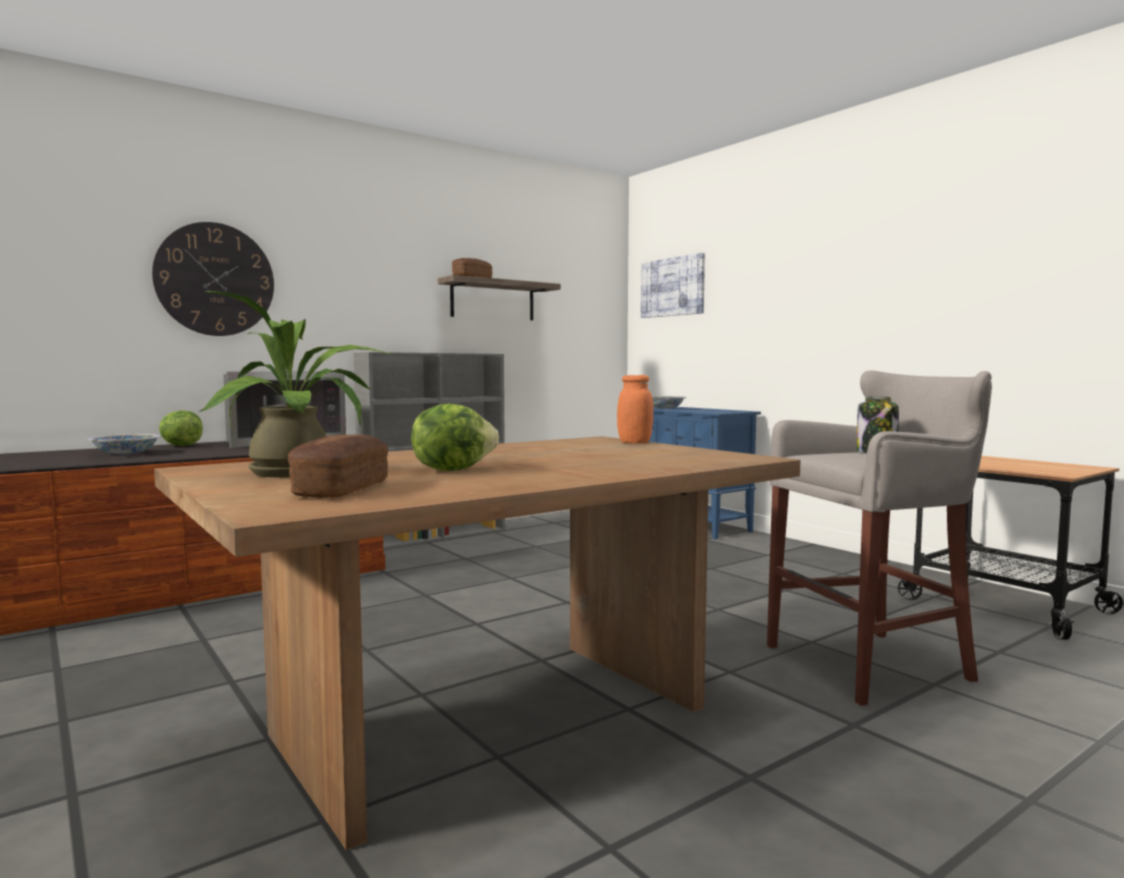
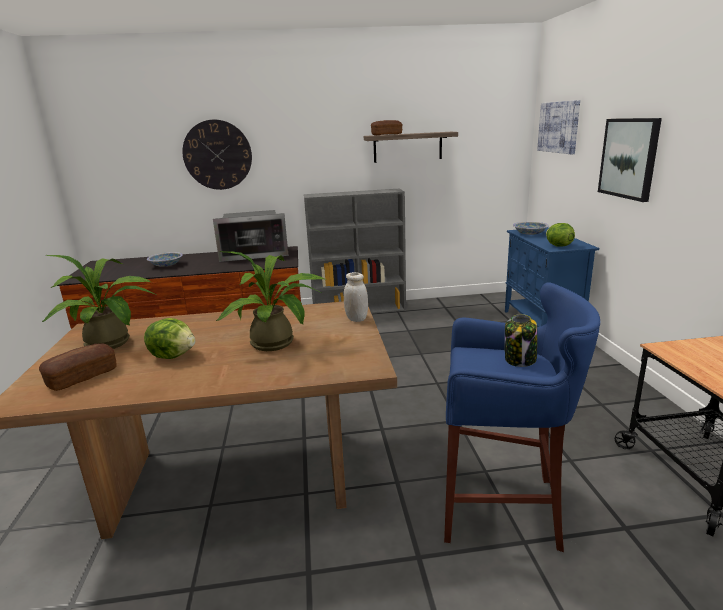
camera: 30 degrees right, 15 degrees up
lettuce [159,410,203,446] -> lettuce moved to [546,223,575,247]
orange jar [617,375,653,444] -> white jar [344,272,368,322]
grey stool [767,370,992,706] -> blue stool [444,282,600,552]
none -> potted plant [216,251,326,351]
none -> picture [598,118,662,202]

